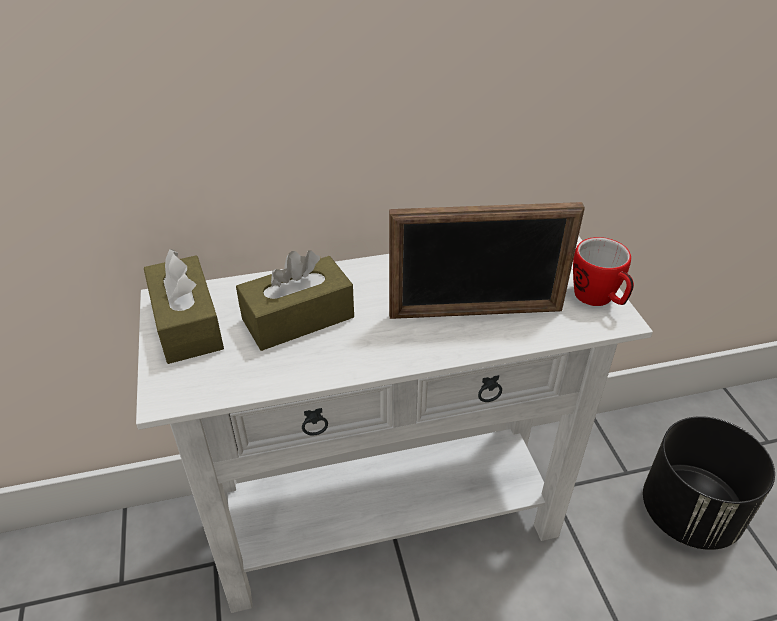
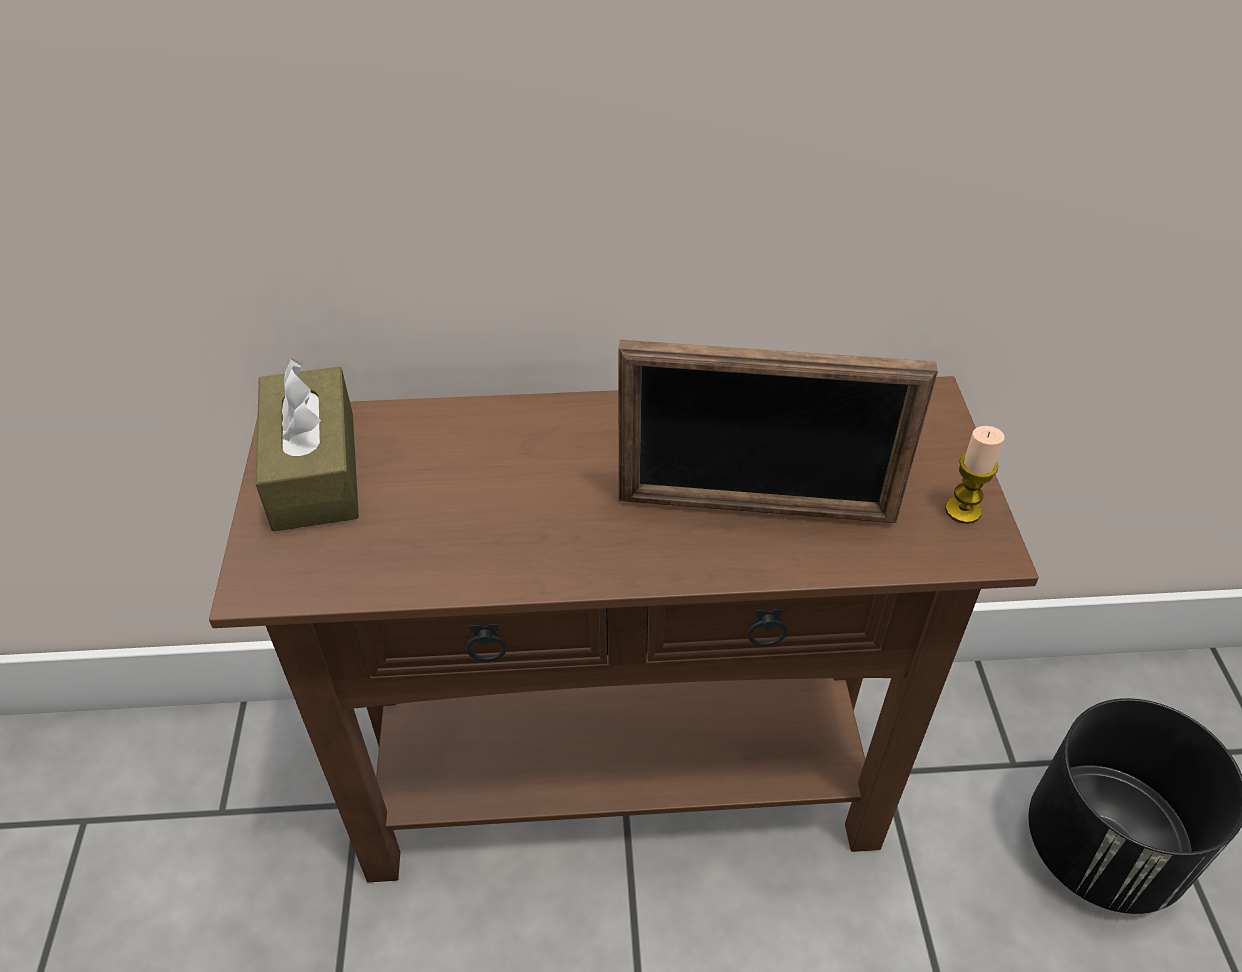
camera: 10 degrees right, 5 degrees up
white console table [136,236,653,613] -> brown console table [209,376,1039,882]
brown tissue box [236,250,354,351] -> none
mug [573,237,634,306] -> candle [945,426,1005,524]

